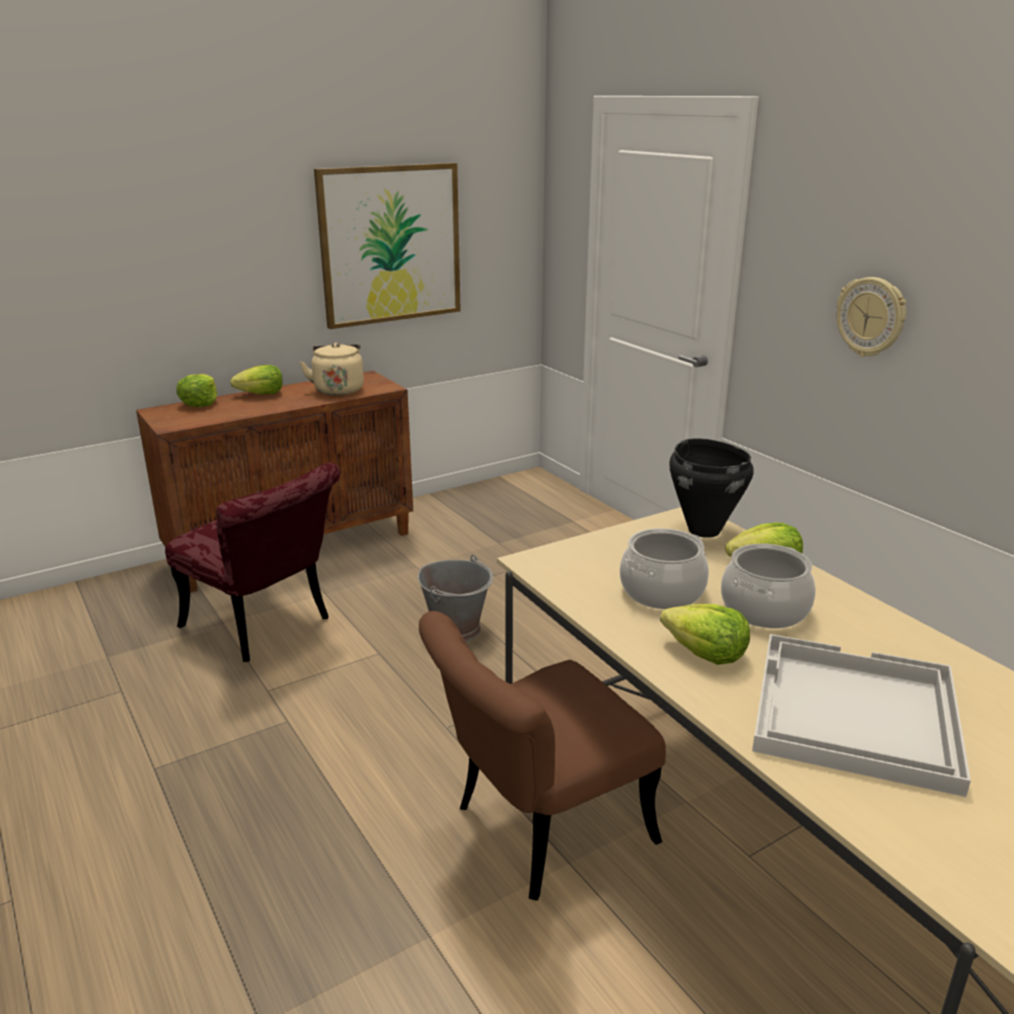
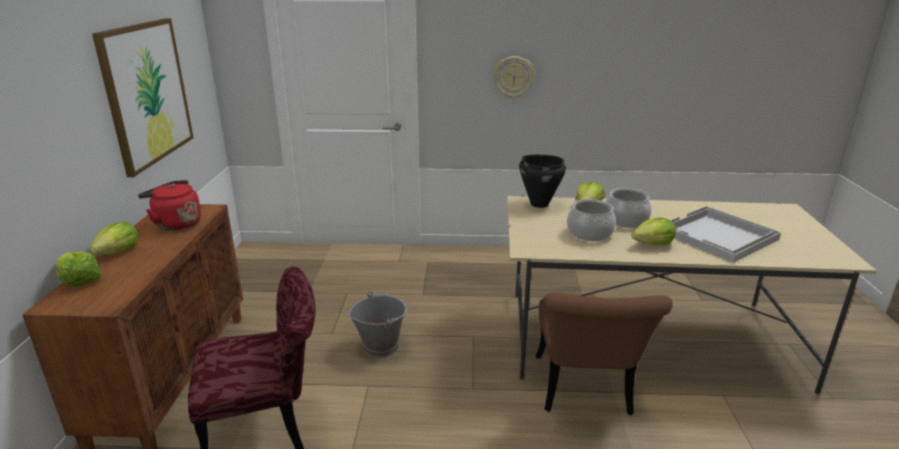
camera: 55 degrees left, 0 degrees up
beige kettle [300,342,364,395] -> red kettle [138,180,201,230]

